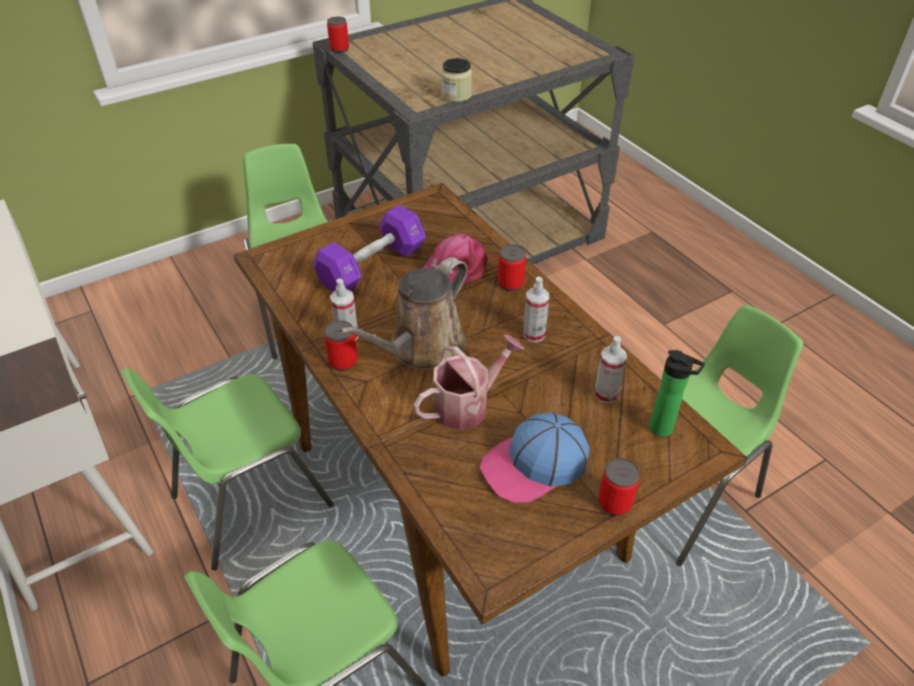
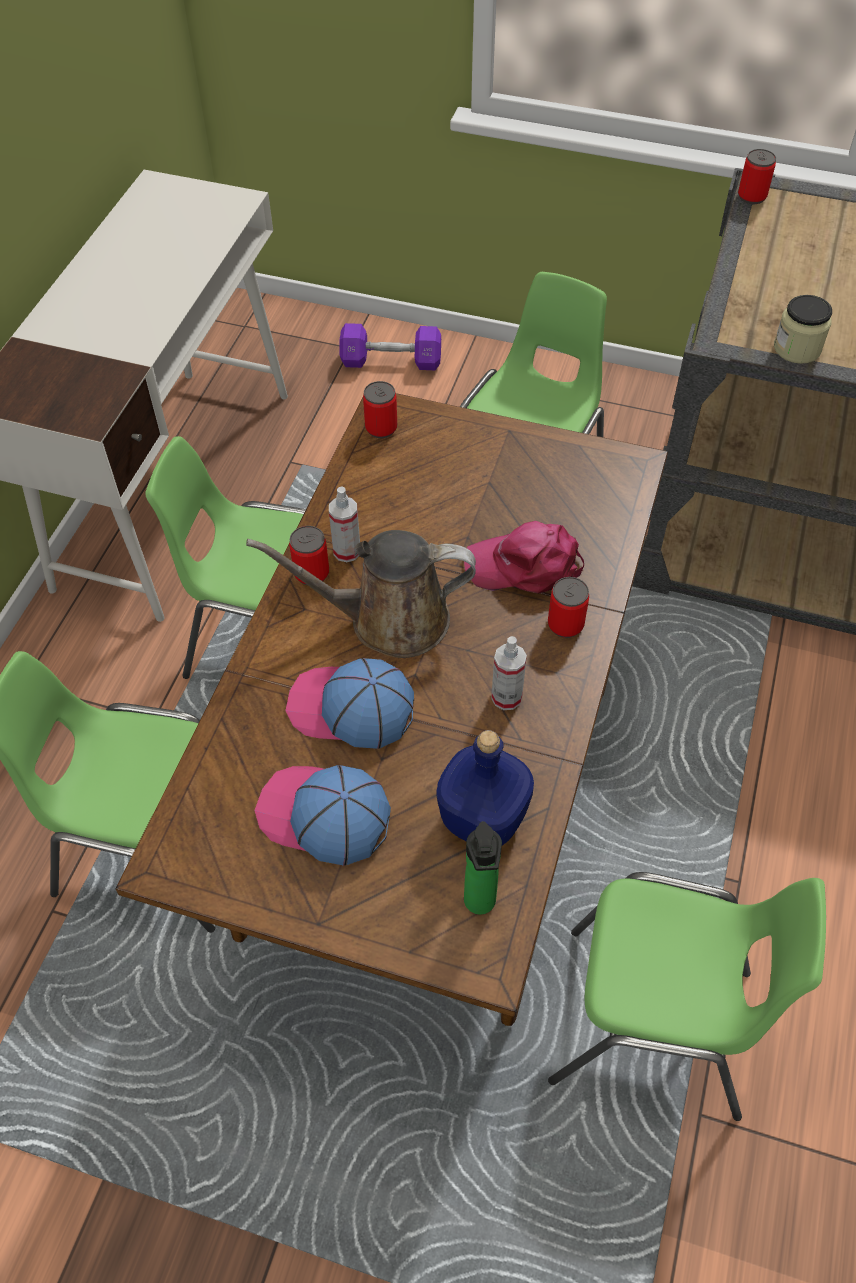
camera: 50 degrees right, 10 degrees up
purple dumbbell [313,205,426,292] -> purple dumbbell moved to [339,323,441,370]
watering can [413,335,525,430] -> cap [285,658,414,749]
spray bottle [594,336,627,404] -> blue bottle [437,730,534,845]
can [598,458,640,515] -> can moved to [363,381,397,438]

